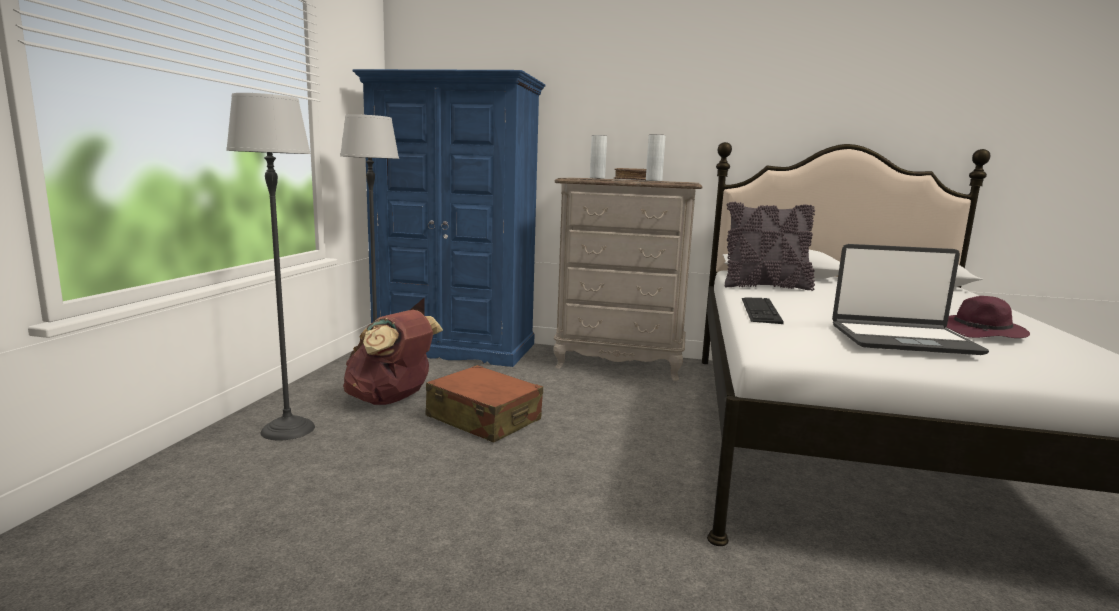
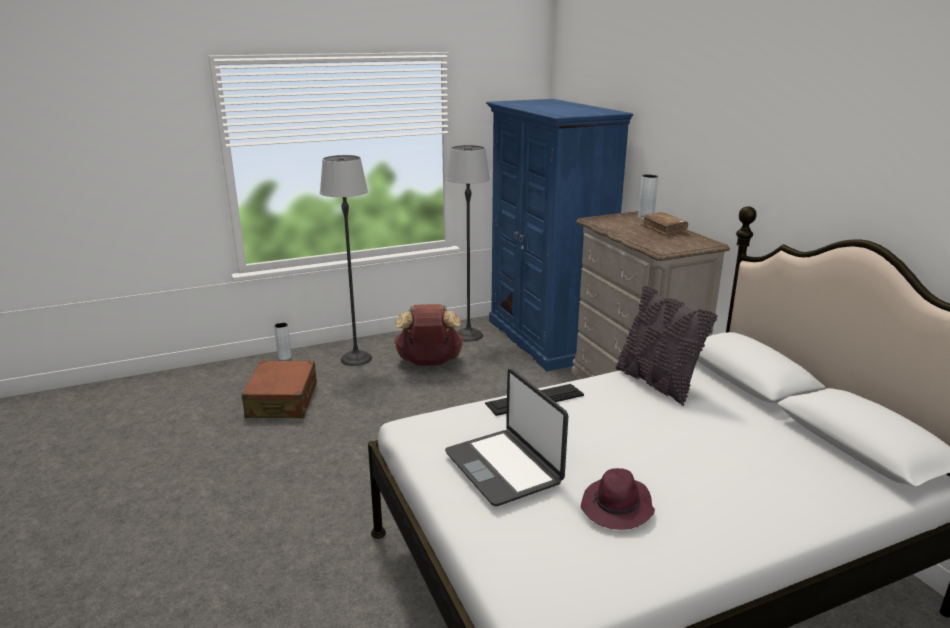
camera: 55 degrees right, 10 degrees up
brown suitcase [426,365,543,443] -> brown suitcase moved to [242,360,317,418]
grey vase [646,134,665,181] -> grey vase moved to [274,322,292,360]

